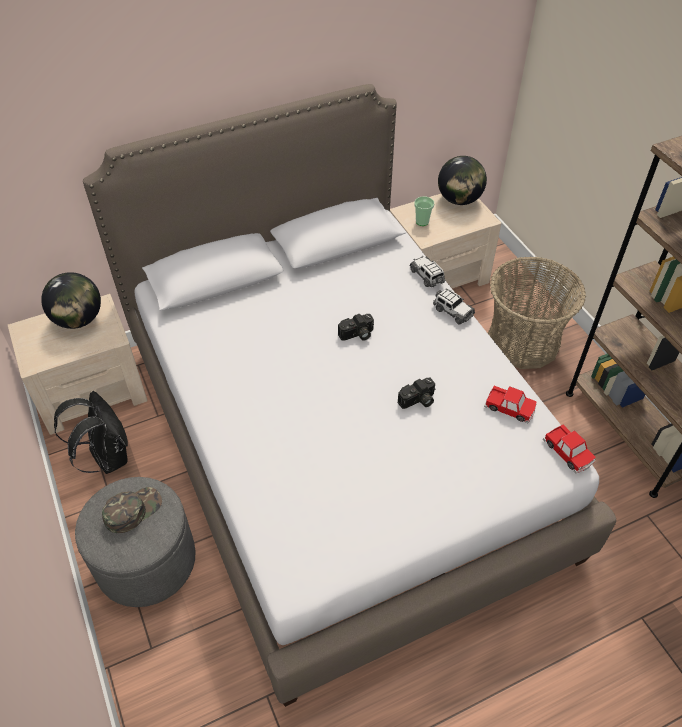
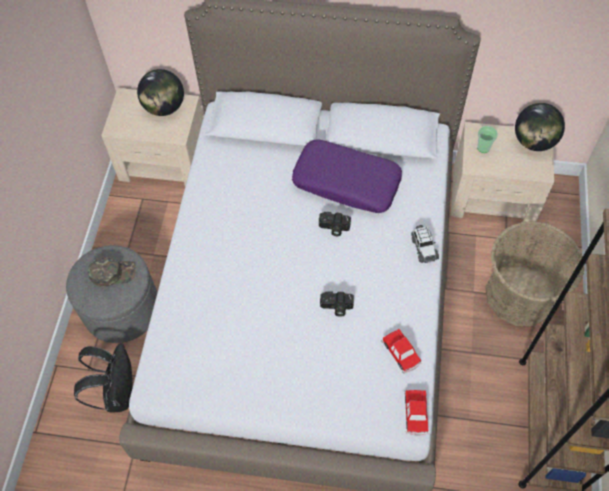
camera: 35 degrees right, 10 degrees up
black backpack [54,391,128,474] -> black backpack moved to [74,343,133,413]
toy car [409,256,445,287] -> none
none -> purple pillow [292,139,402,213]

